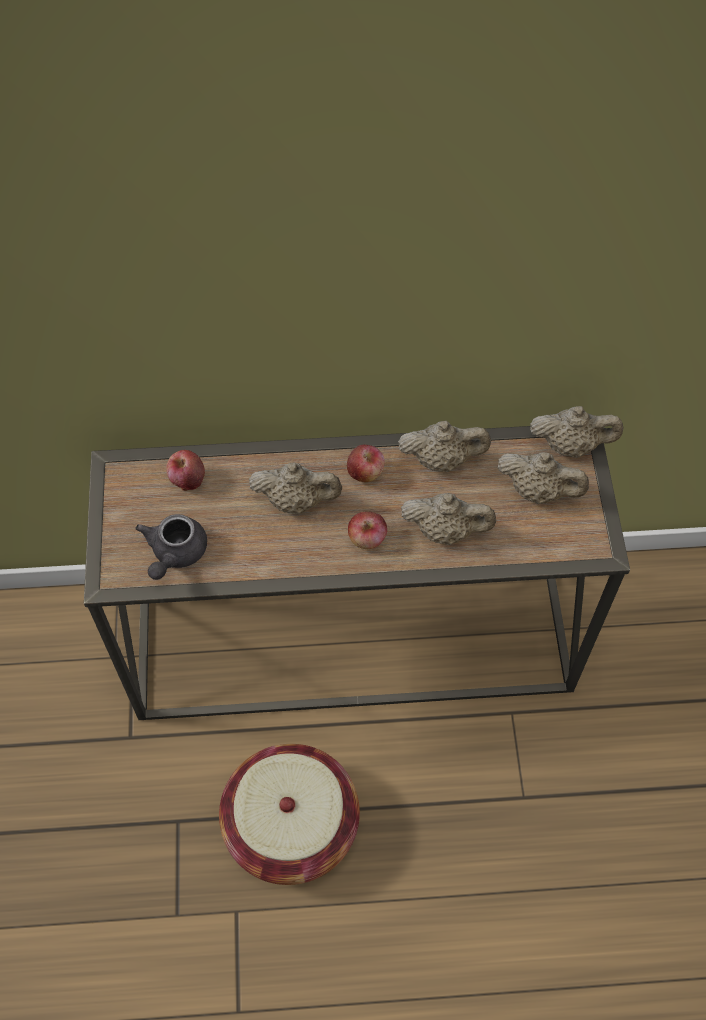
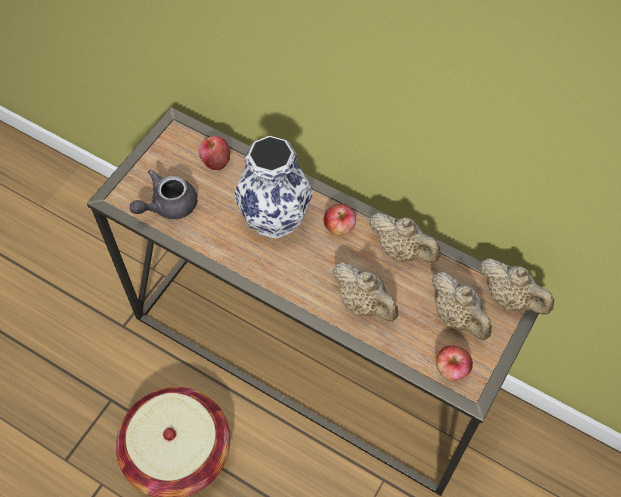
camera: 35 degrees right, 0 degrees up
beige teapot [249,463,342,514] -> vase [234,136,313,239]
apple [348,511,387,549] -> apple moved to [436,345,473,381]

